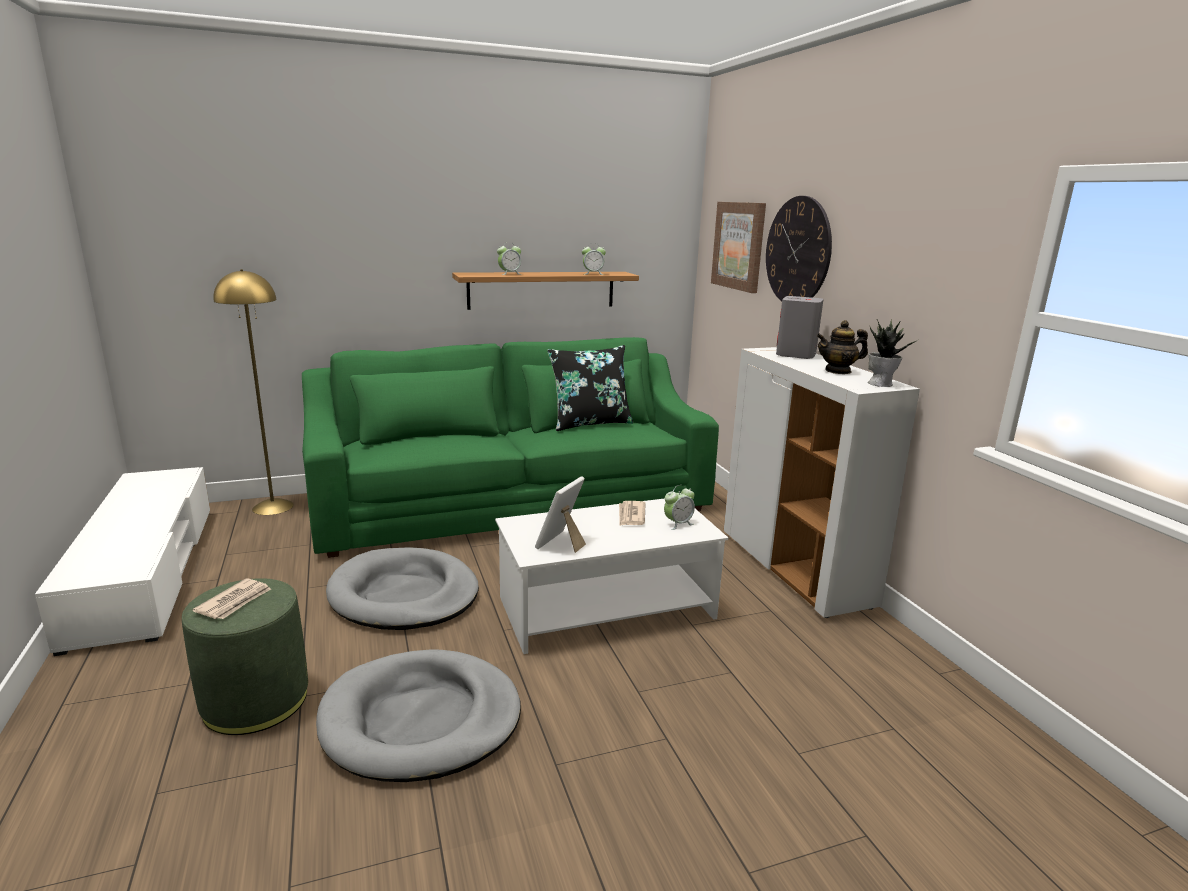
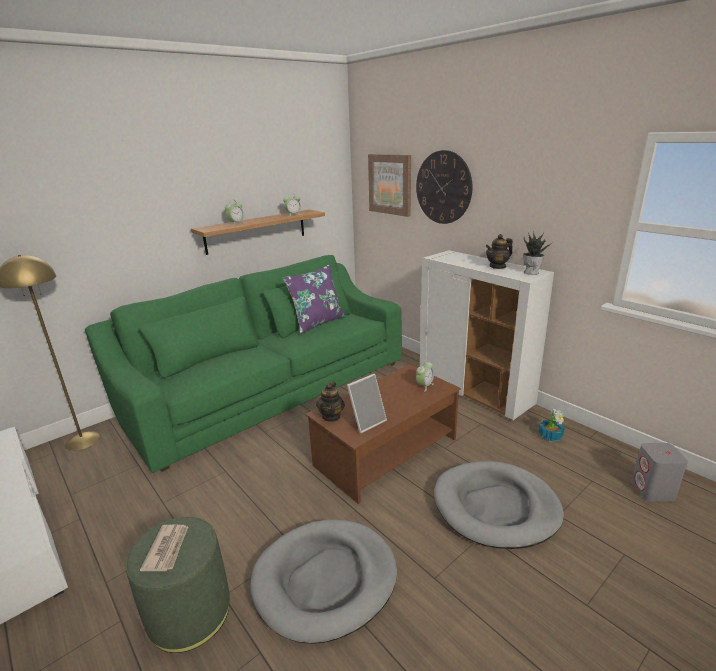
camera: 20 degrees left, 5 degrees up
grey dog bed [326,547,479,630] -> grey dog bed moved to [434,461,564,549]
white coffee table [495,499,728,654] -> brown coffee table [306,365,461,504]
picture frame [535,476,586,553] -> picture frame turned 135 degrees counterclockwise [347,374,387,433]
black pillow [547,345,633,431] -> purple pillow [283,264,346,334]
newspaper [619,501,646,526] -> none
grey speaker [776,296,823,359] -> grey speaker moved to [631,443,688,501]
none -> teapot [316,381,345,422]
none -> potted plant [539,409,565,441]

